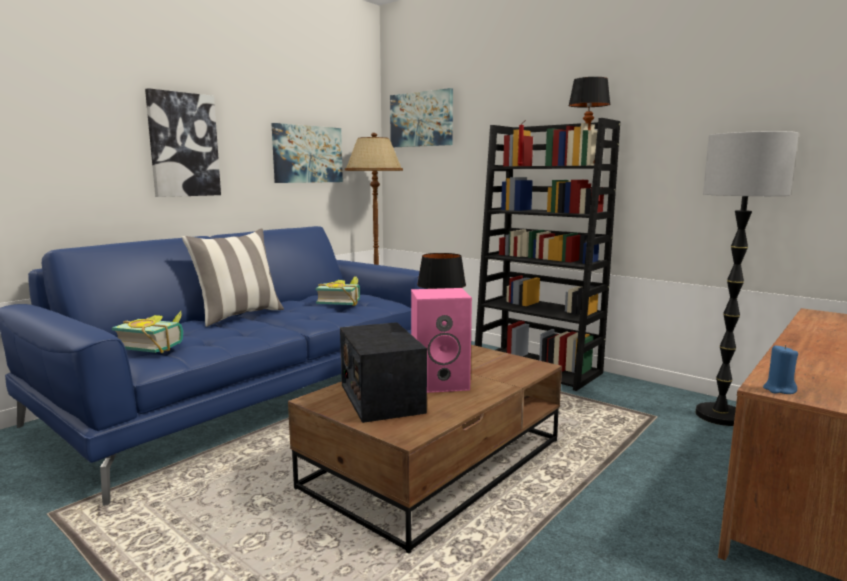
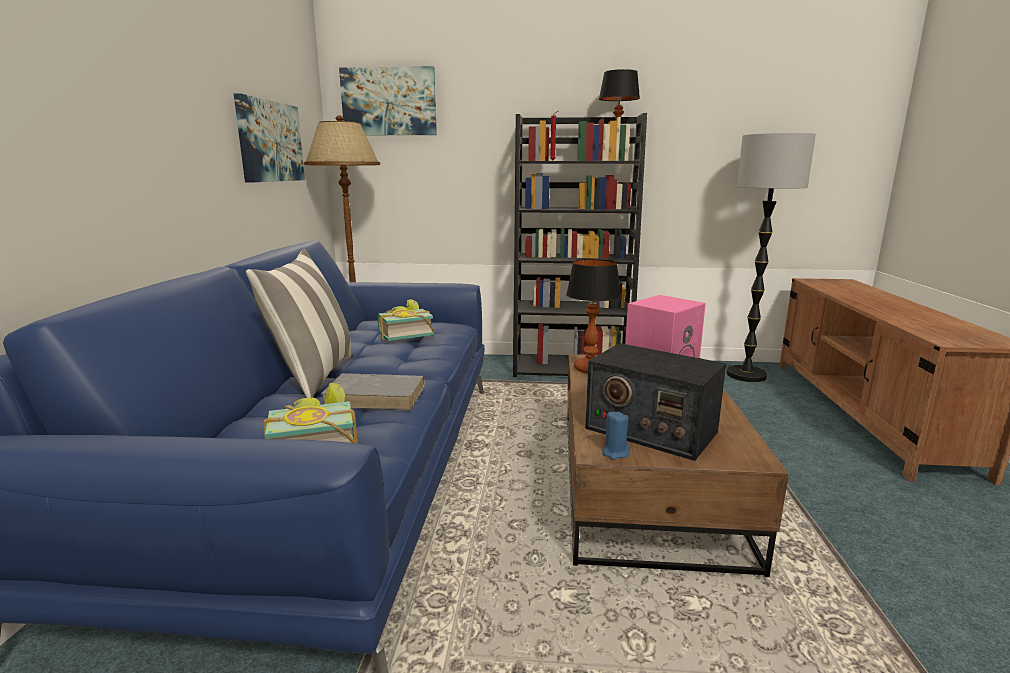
camera: 35 degrees left, 5 degrees up
picture [145,88,221,197] -> none
blue candle [763,345,798,394] -> blue candle moved to [602,412,630,460]
none -> grey book [321,373,425,410]

